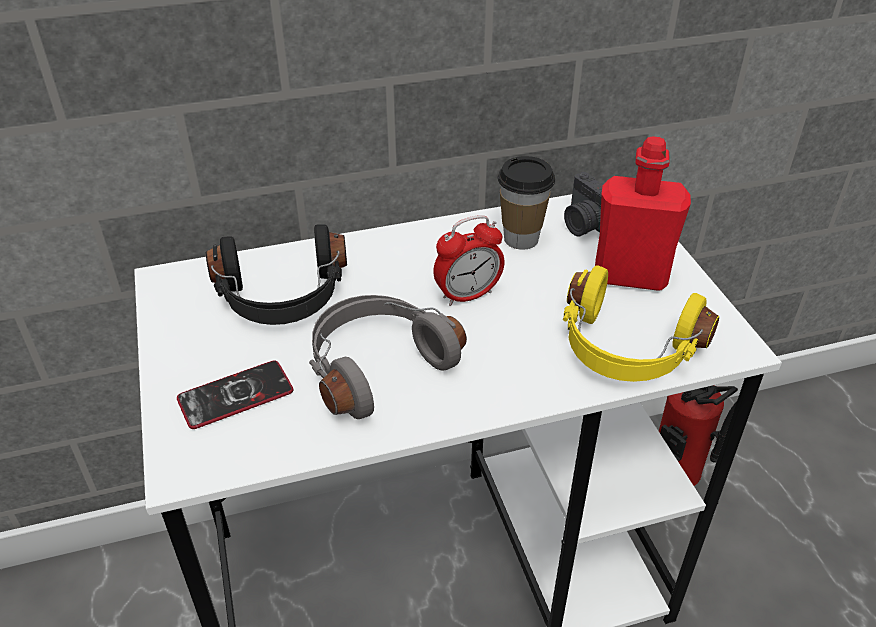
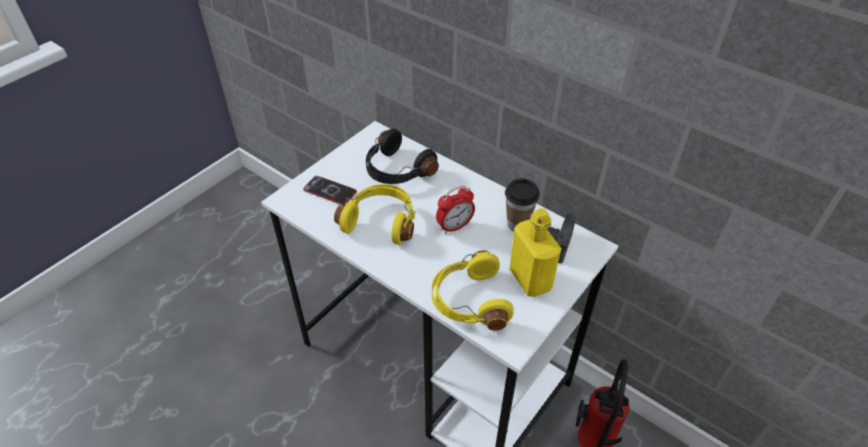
camera: 55 degrees right, 5 degrees up
grey headphones [309,295,467,419] -> yellow headphones [334,184,415,245]
alarm clock [433,215,505,306] -> alarm clock turned 60 degrees counterclockwise [436,186,475,234]
red bottle [595,136,691,291] -> yellow bottle [509,208,562,297]

